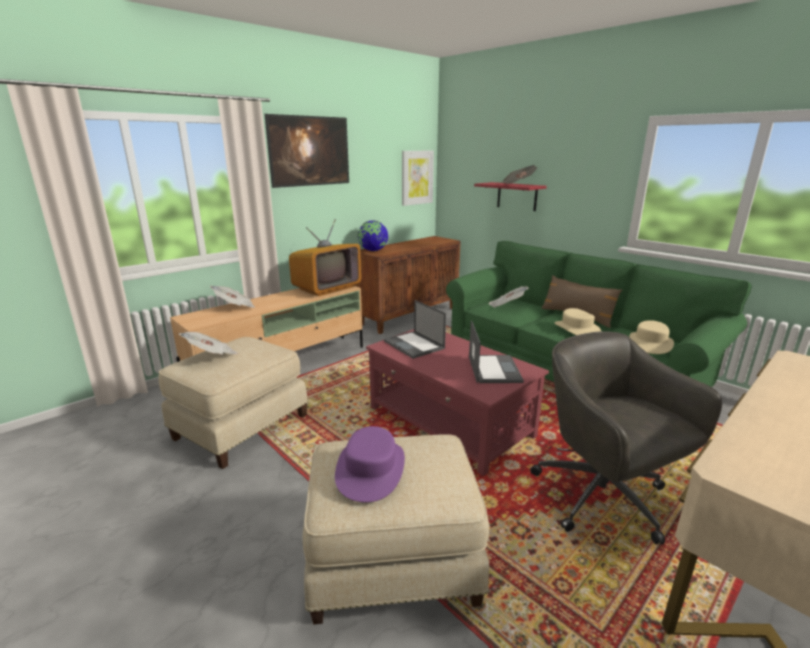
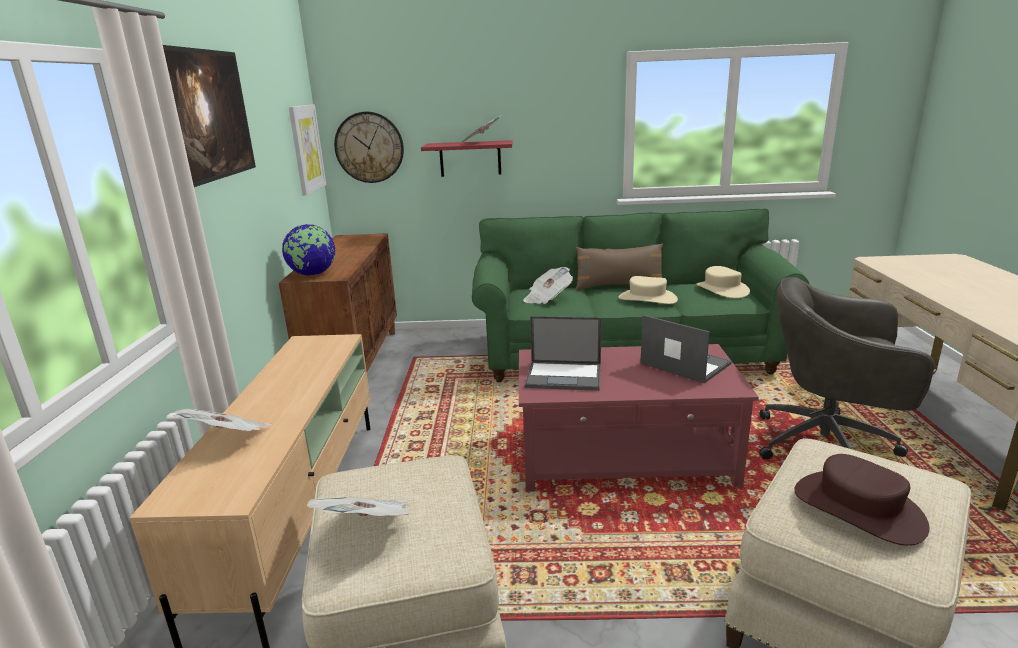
camera: 45 degrees left, 0 degrees up
television [289,219,362,296] -> none
purple hat [335,426,405,502] -> brown hat [794,454,930,546]
none -> wall clock [334,112,404,183]

